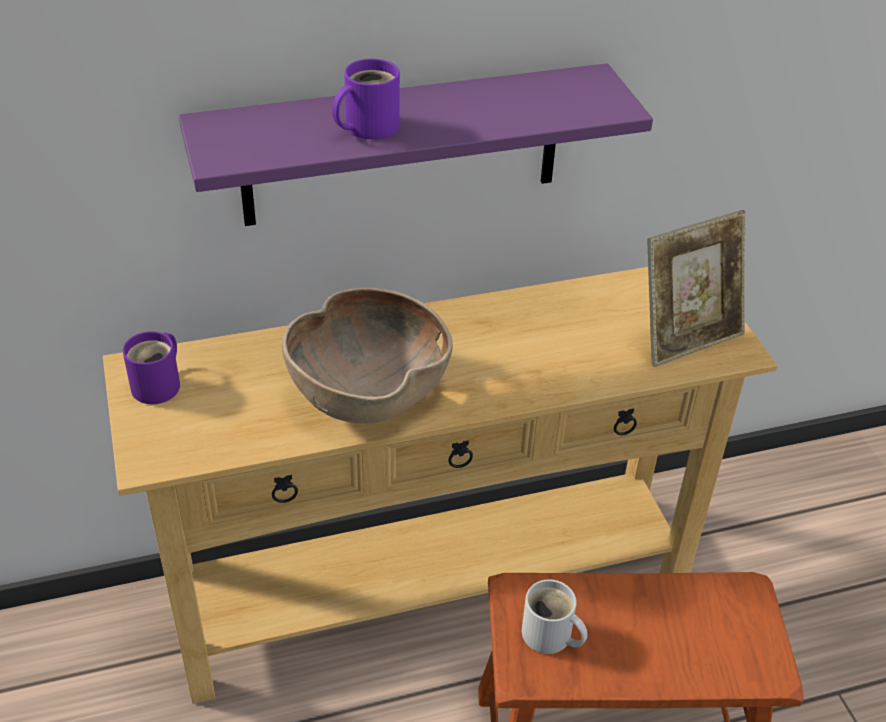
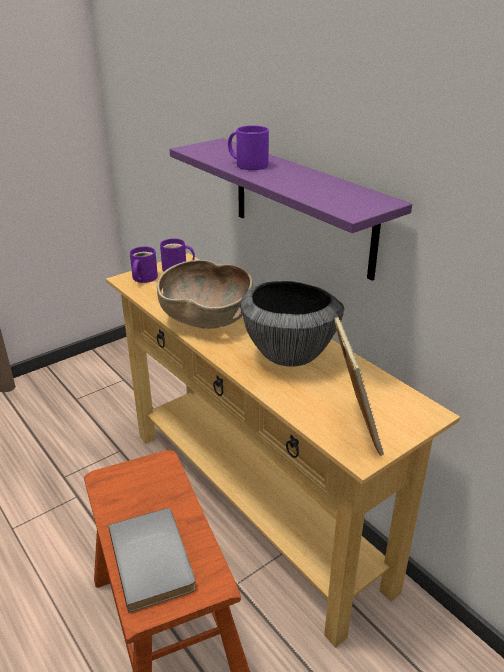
camera: 70 degrees right, 10 degrees down
white mug [522,580,588,654] -> none
picture frame [647,210,746,367] -> picture frame turned 135 degrees counterclockwise [334,316,384,456]
none -> grey book [109,508,196,613]
none -> purple mug [130,246,158,283]
none -> bowl [241,281,344,367]

